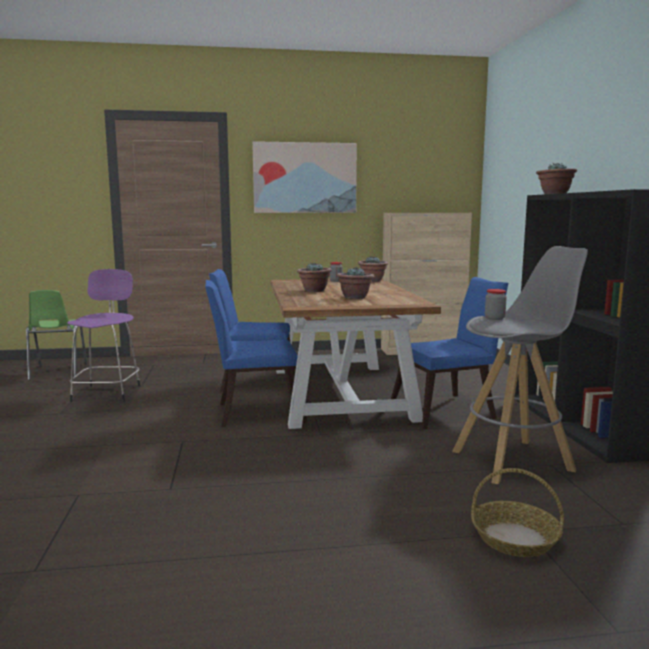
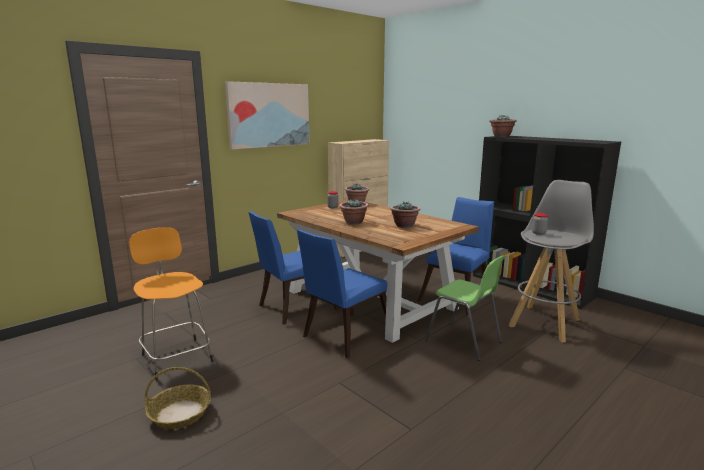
camera: 35 degrees left, 5 degrees up
green chair [26,290,87,380] -> green chair moved to [425,255,505,361]
purple stool [67,269,140,402] -> orange stool [129,227,213,380]
basket [471,468,564,557] -> basket moved to [145,367,211,429]

